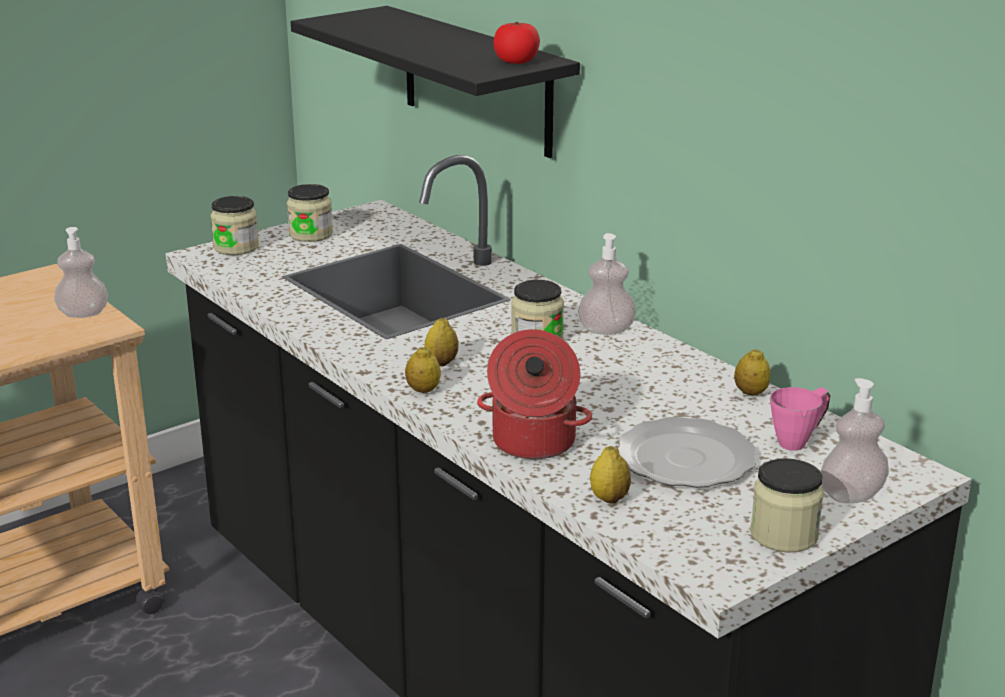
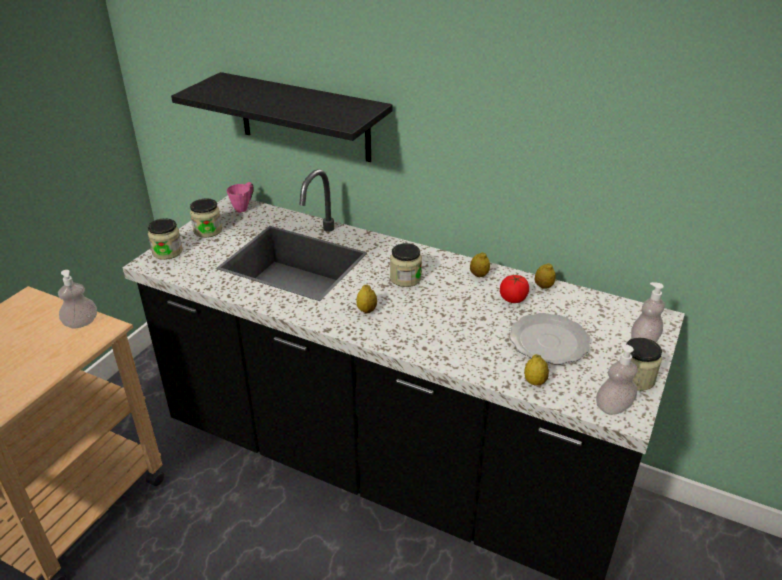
camera: 25 degrees left, 10 degrees up
lemon [405,346,441,393] -> lemon moved to [470,252,490,277]
cooking pot [477,329,592,459] -> none
tomato [494,22,540,64] -> tomato moved to [500,275,529,303]
soap dispenser [578,233,636,335] -> soap dispenser moved to [596,343,638,415]
pink mug [770,387,830,451] -> pink mug moved to [227,182,254,213]

